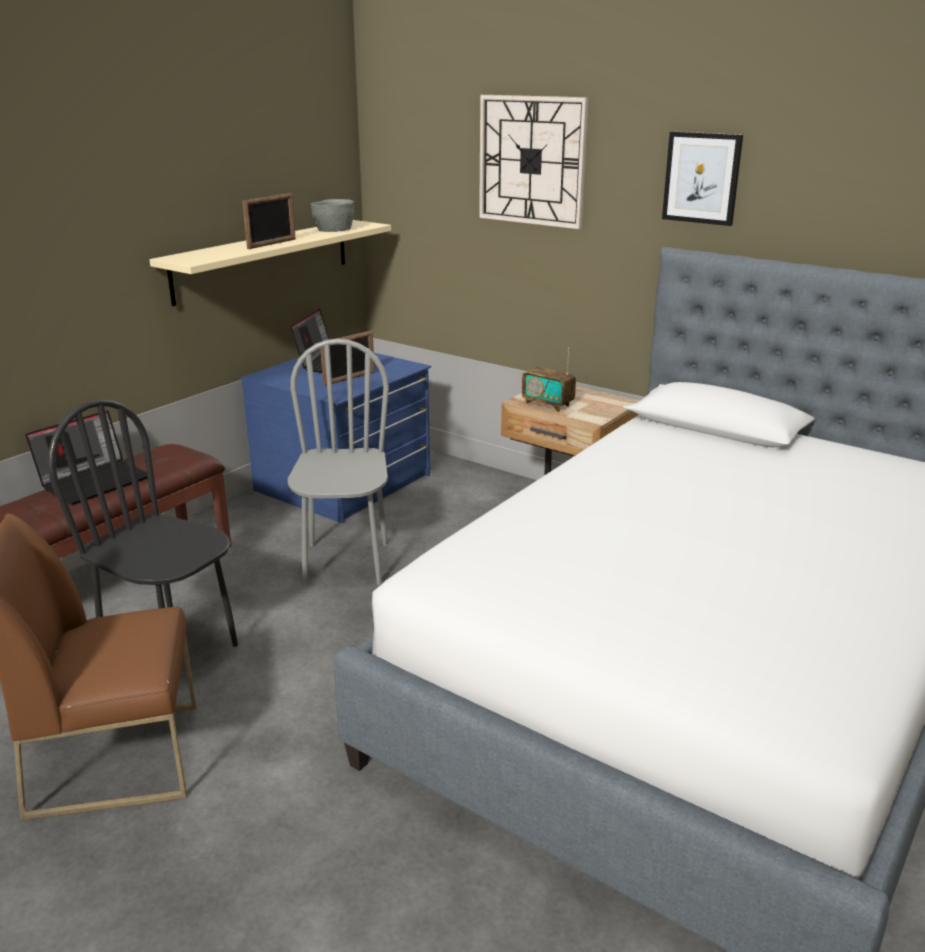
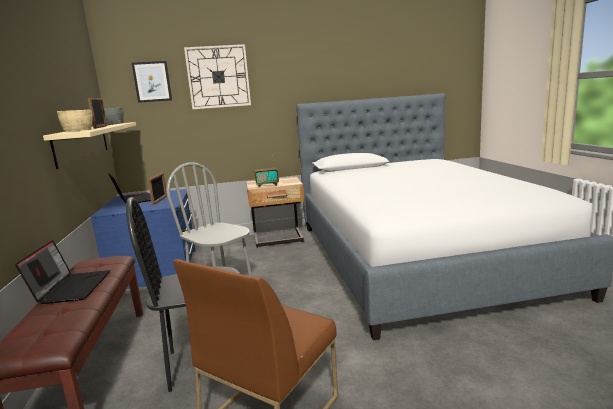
camera: 45 degrees left, 10 degrees down
picture [662,131,743,226] -> picture moved to [132,61,172,103]
none -> beige bowl [57,110,93,131]

